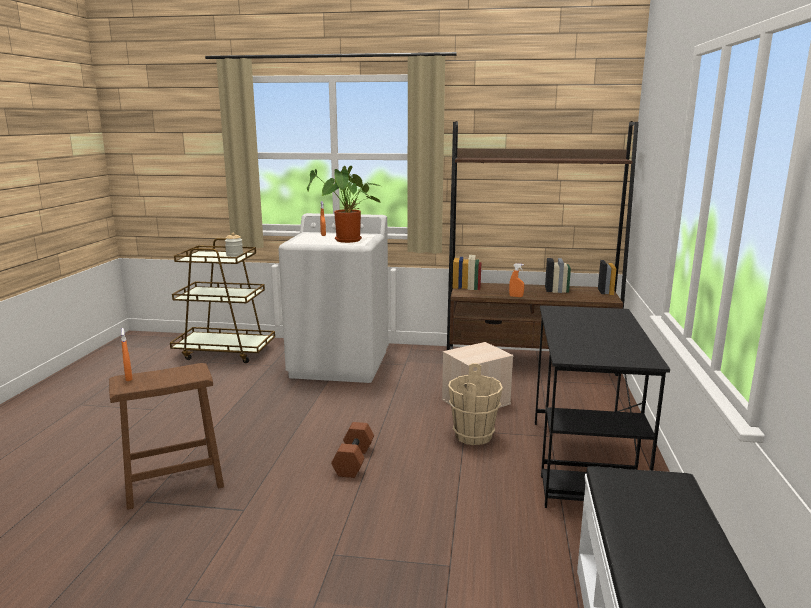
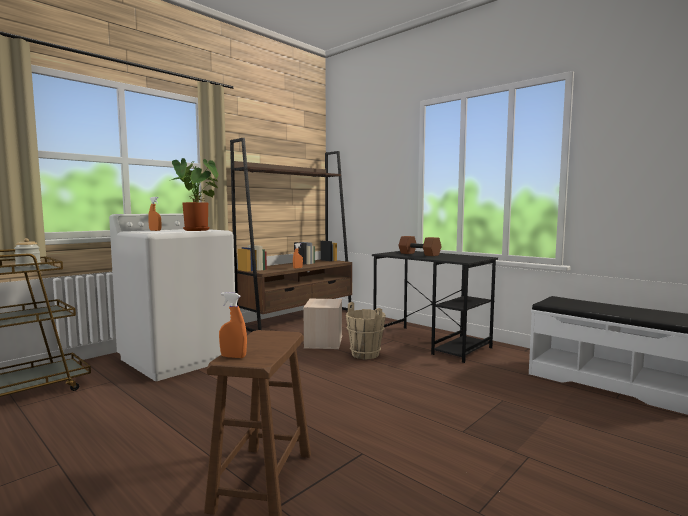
camera: 55 degrees left, 10 degrees down
brown dumbbell [331,422,374,478] -> brown dumbbell moved to [398,236,442,256]

